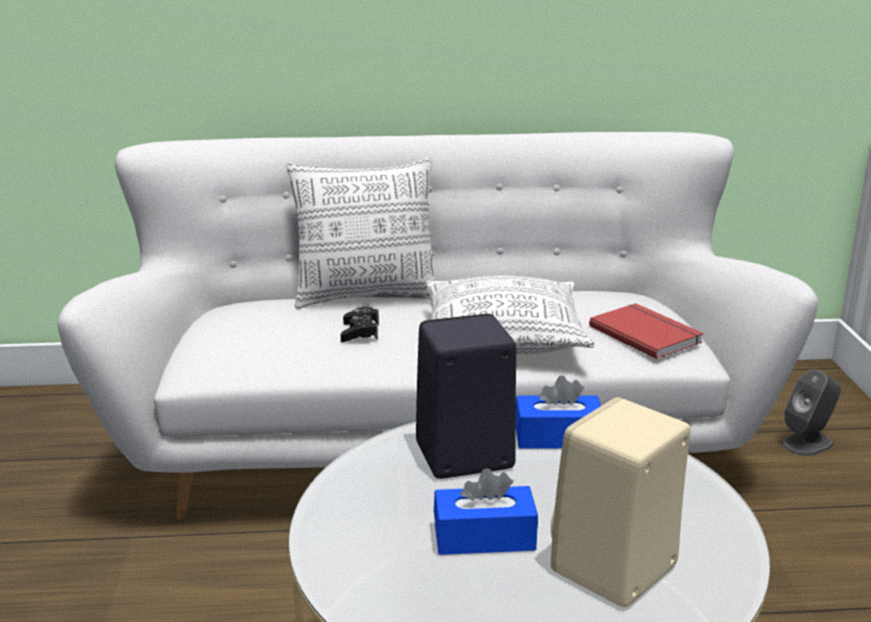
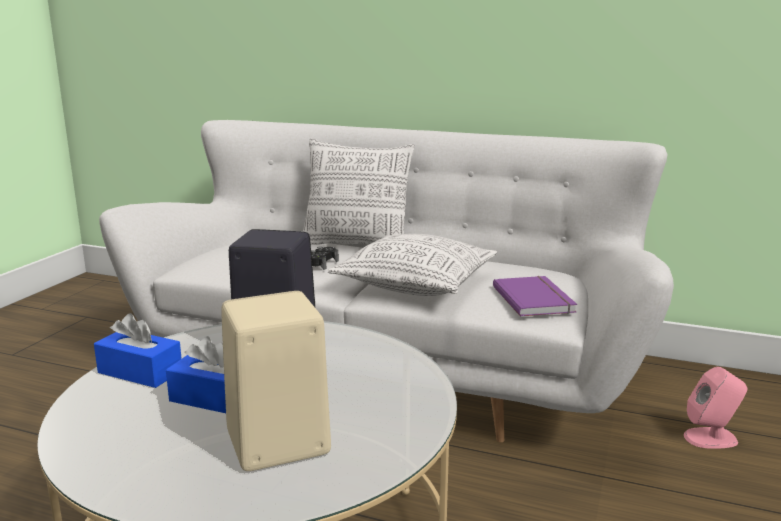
camera: 25 degrees right, 5 degrees down
blue tissue box [516,376,601,448] -> blue tissue box moved to [94,313,182,388]
red book [589,303,704,359] -> purple book [493,276,577,316]
grey speaker [781,370,841,456] -> pink speaker [684,367,747,449]

